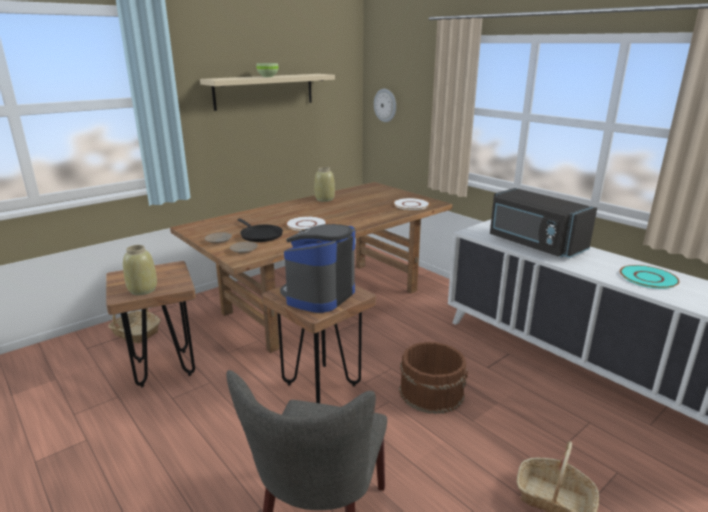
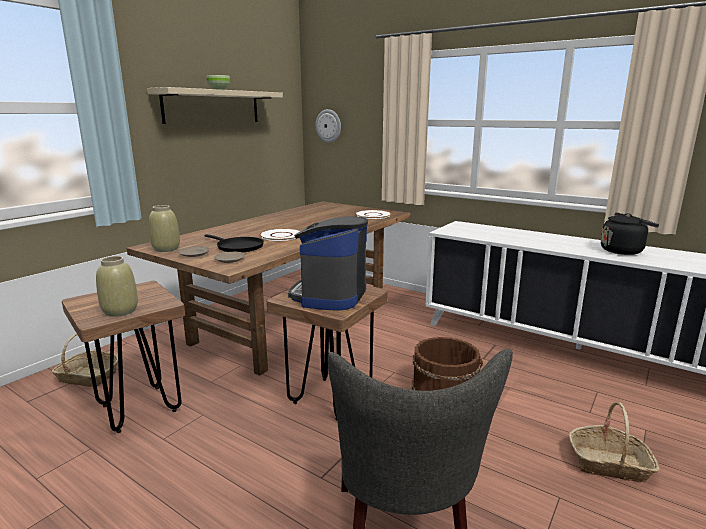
camera: 15 degrees left, 5 degrees down
beige vase [314,167,335,202] -> beige vase moved to [149,205,180,252]
black microwave [490,188,597,258] -> none
turquoise plate [620,265,680,289] -> black kettle [601,212,659,255]

